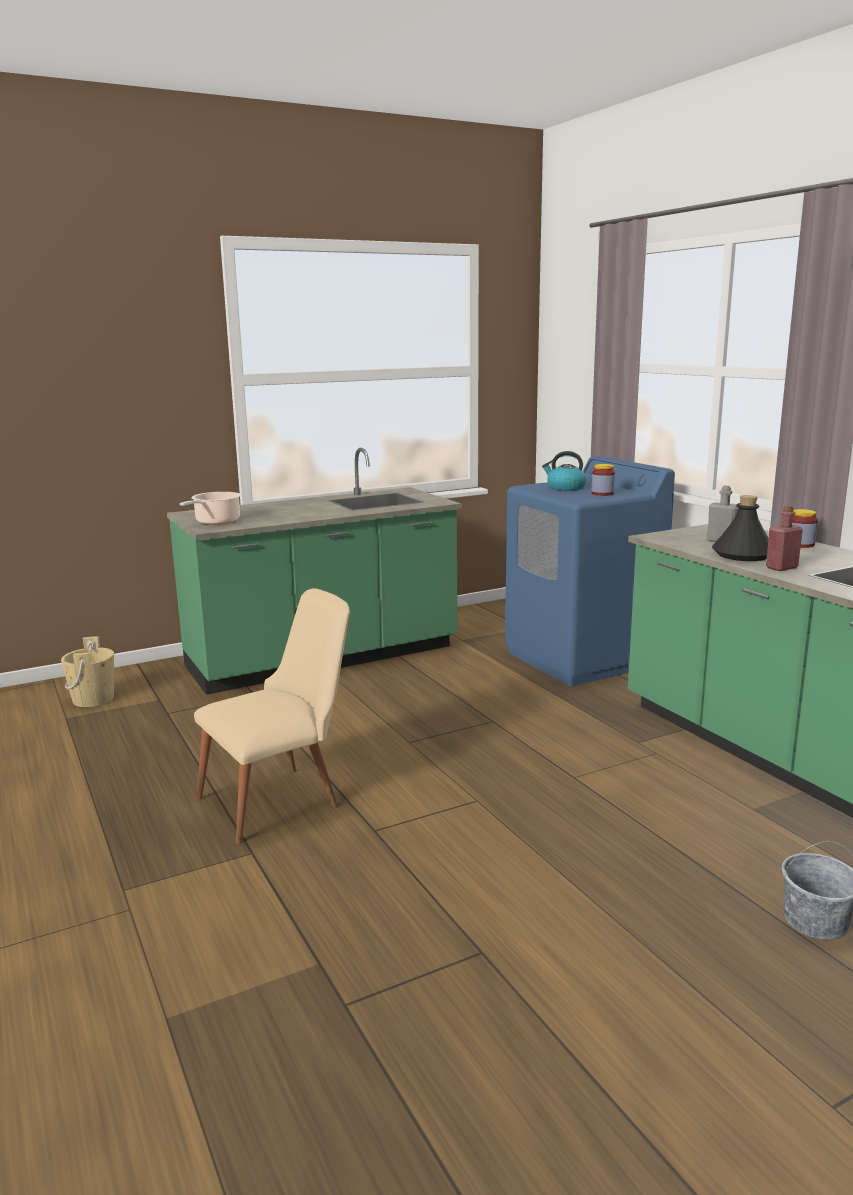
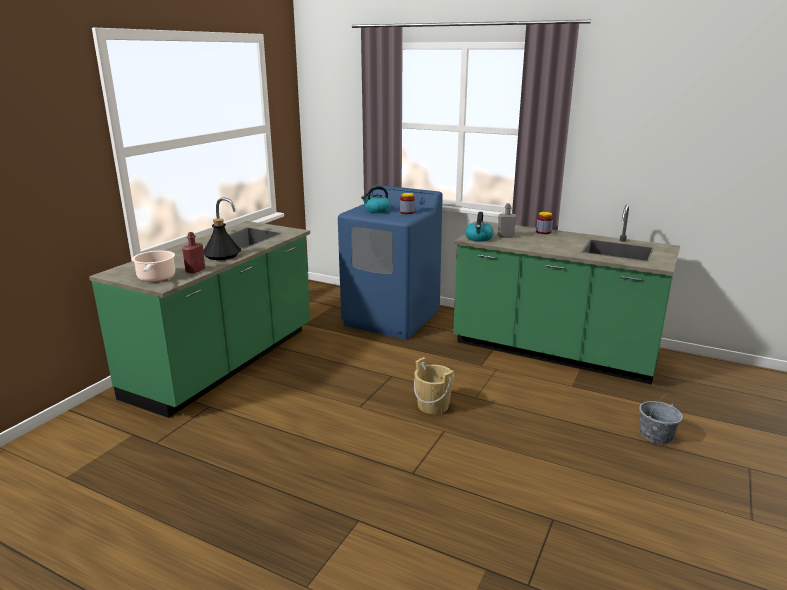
camera: 35 degrees left, 5 degrees up
beige bucket [61,636,114,707] -> beige bucket moved to [414,357,454,414]
beige chair [194,588,350,844] -> none
black bottle [712,495,769,561] -> black bottle moved to [203,218,241,260]
red bottle [766,505,803,571] -> red bottle moved to [182,232,205,274]
none -> kettle [465,212,494,241]

